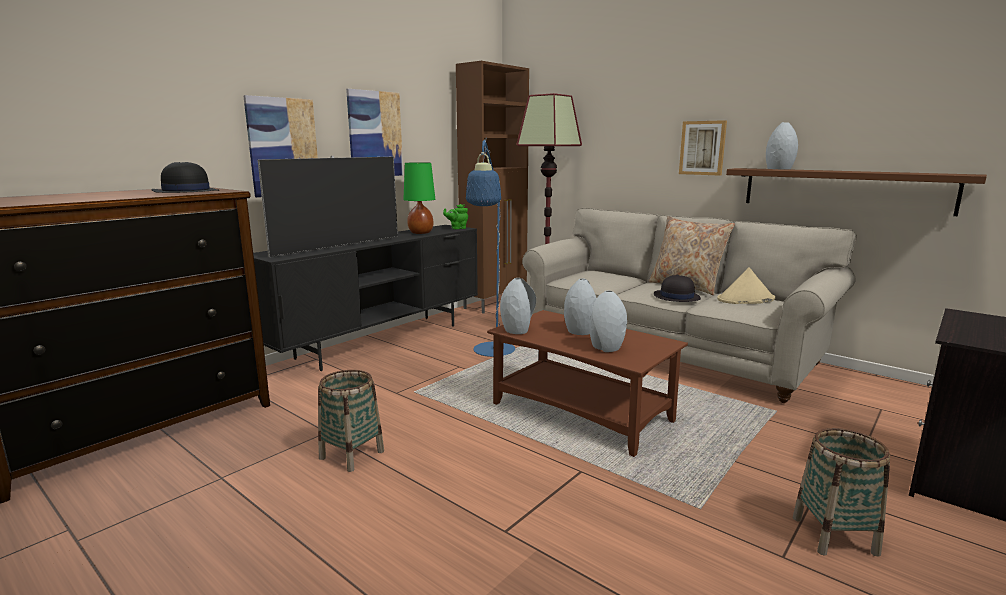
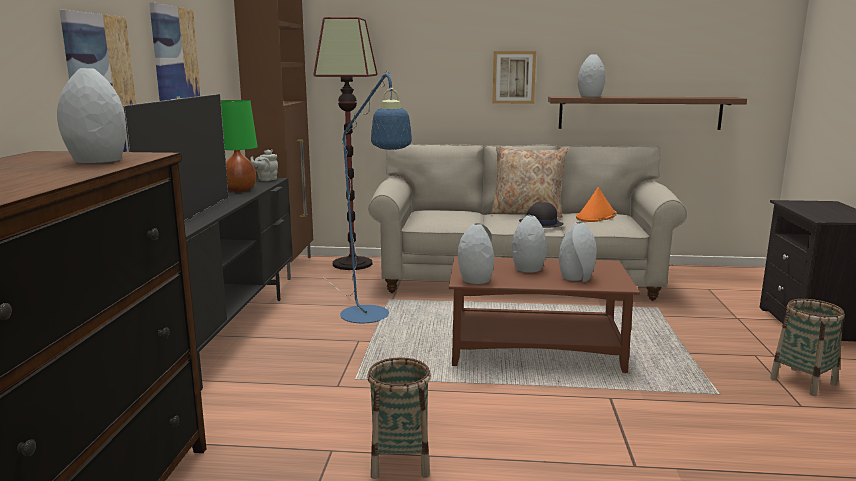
camera: 35 degrees left, 0 degrees up
black hat [152,162,219,193] -> grey vase [57,68,126,163]
green teapot [443,204,468,229] -> grey teapot [250,150,278,181]
beige hat [717,267,775,304] -> orange hat [576,187,617,222]

